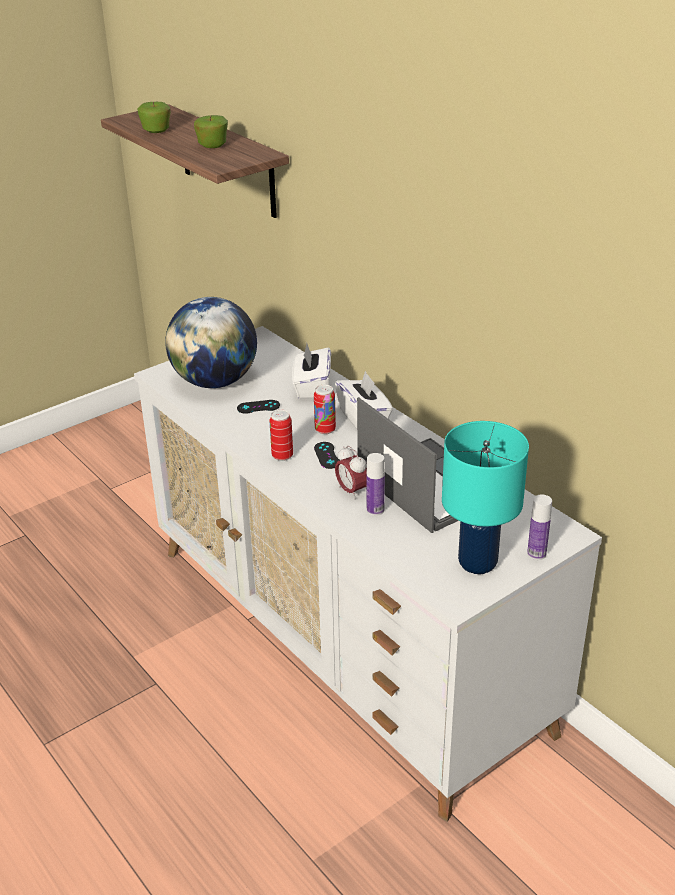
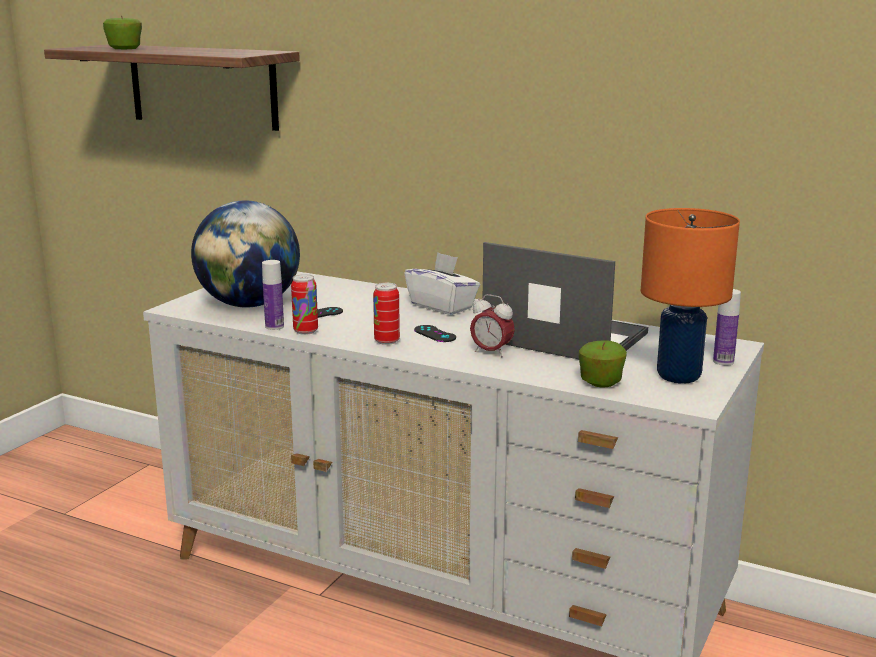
camera: 25 degrees left, 15 degrees down
apple [194,115,228,148] -> apple moved to [579,340,627,387]
white tissue box [292,344,331,399] -> none
can [314,385,336,435] -> can moved to [291,274,318,335]
bottle [366,453,385,516] -> bottle moved to [262,260,284,330]
turquoise table lamp [442,421,529,574] -> orange table lamp [641,208,740,383]

